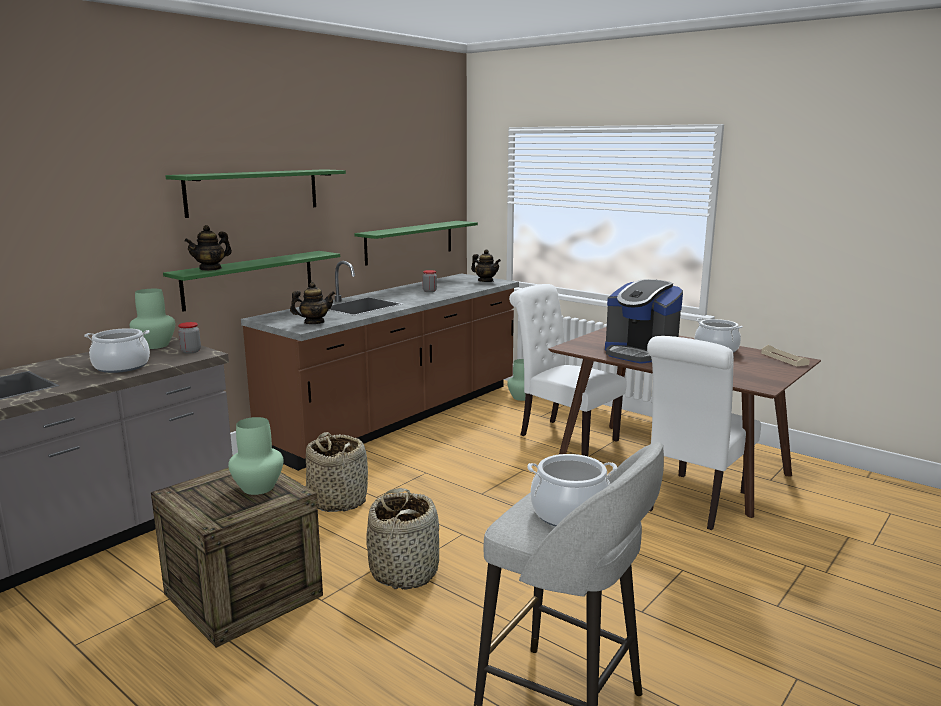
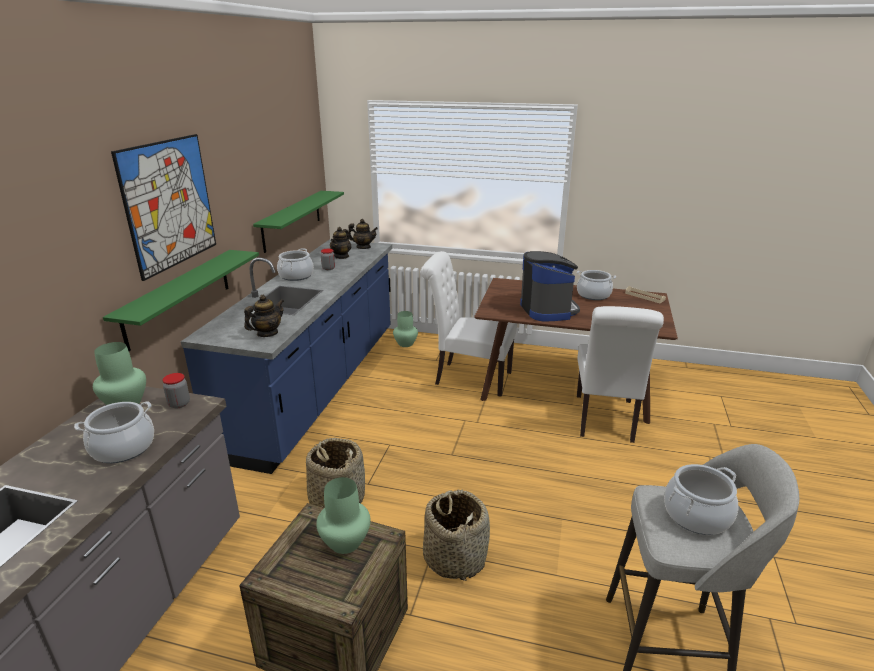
camera: 25 degrees left, 10 degrees up
green shelf [165,169,346,218] -> picture [111,134,216,281]
teapot [185,225,232,271] -> teapot moved to [330,227,351,259]
brown counter [241,261,519,471] -> blue counter [181,239,392,474]
coffee machine [605,279,683,364] -> coffee machine turned 120 degrees counterclockwise [520,251,580,322]
none -> cooking pot [277,248,314,281]

